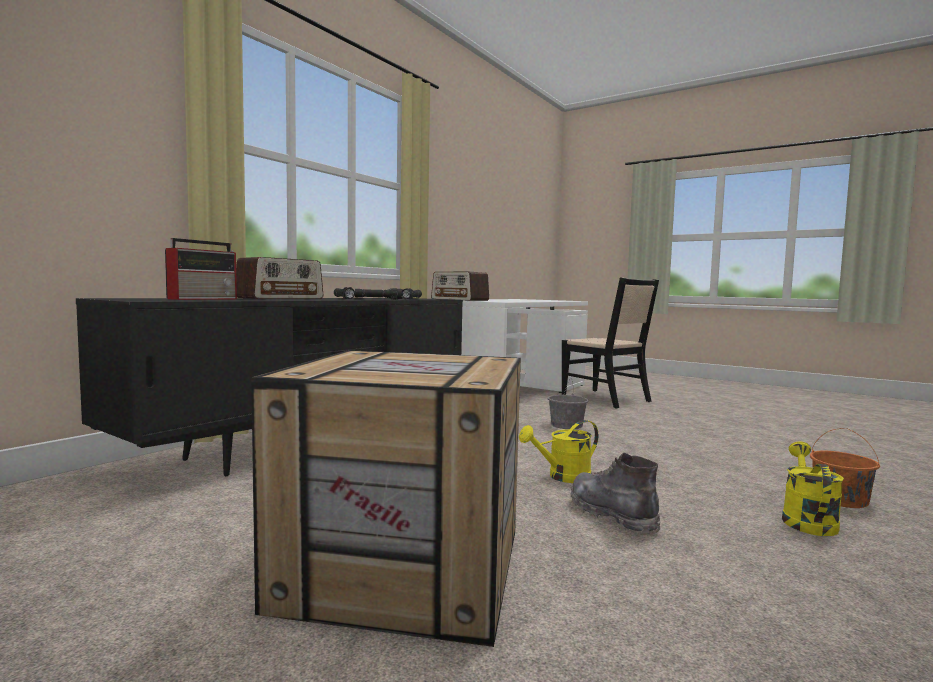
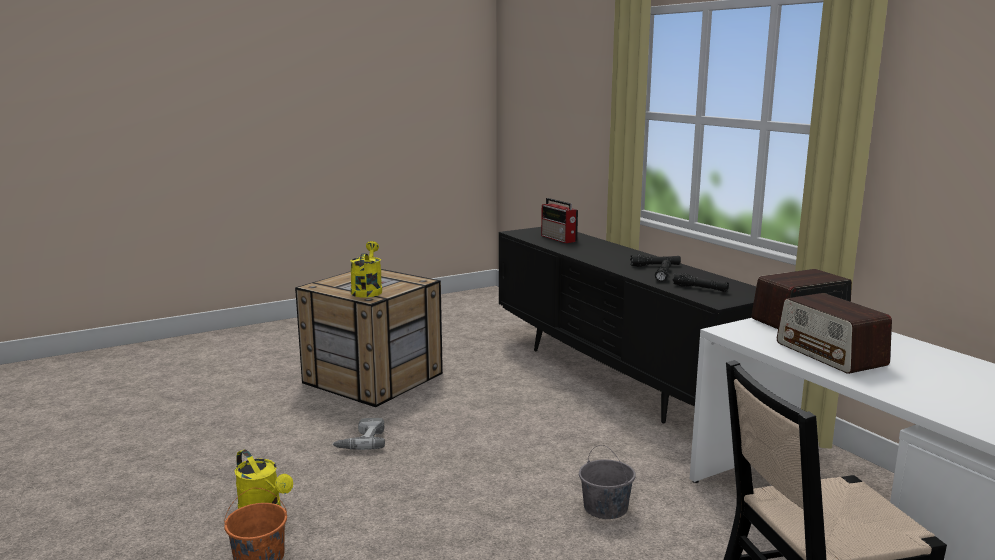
camera: 115 degrees right, 10 degrees up
radio [236,257,323,299] -> radio moved to [777,293,892,374]
yellow watering can [519,420,598,483] -> yellow watering can moved to [350,241,382,298]
grey boot [570,453,661,535] -> power drill [332,418,385,450]

